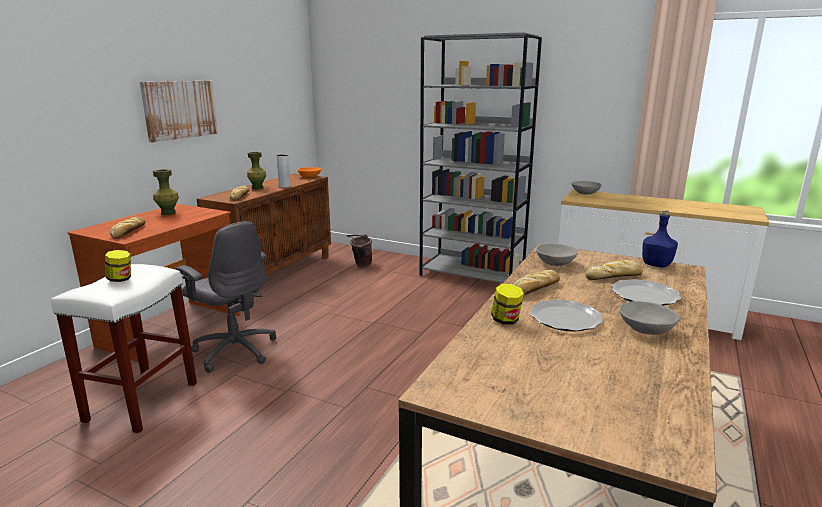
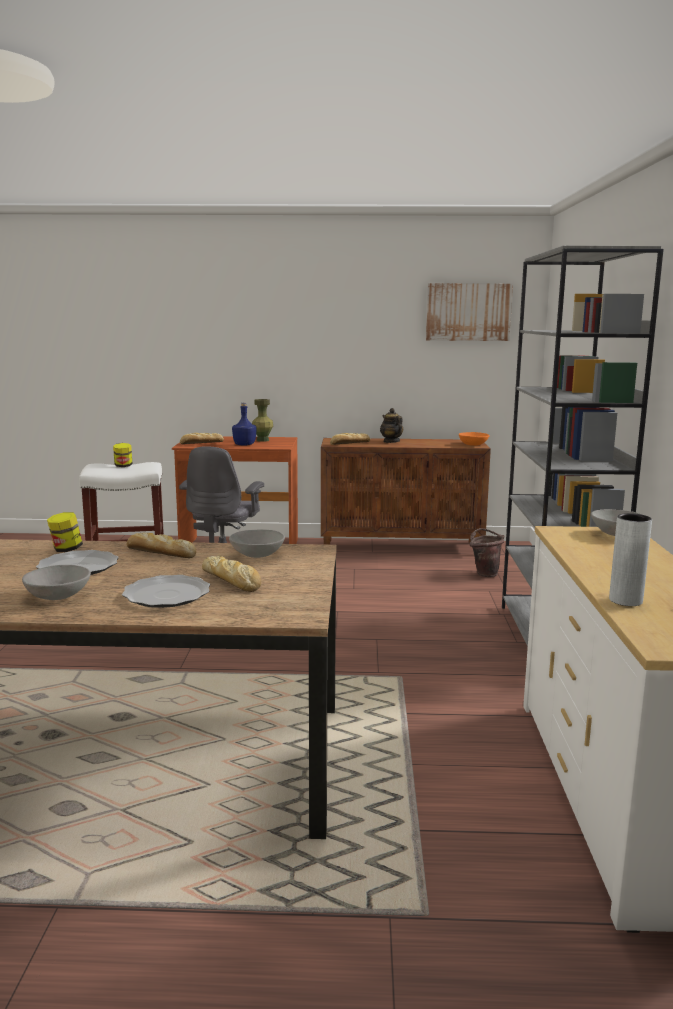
camera: 65 degrees right, 5 degrees down
picture [140,81,218,142] -> picture moved to [426,283,513,341]
green vase [247,152,266,189] -> teapot [380,408,403,443]
grey vase [276,154,291,188] -> grey vase moved to [609,513,652,606]
blue bottle [642,210,678,268] -> blue bottle moved to [232,403,257,446]

